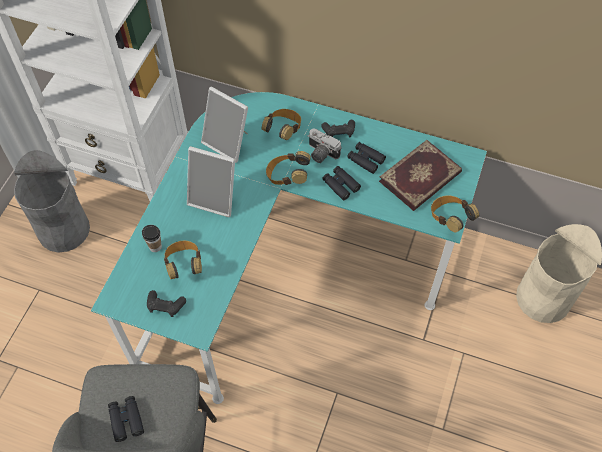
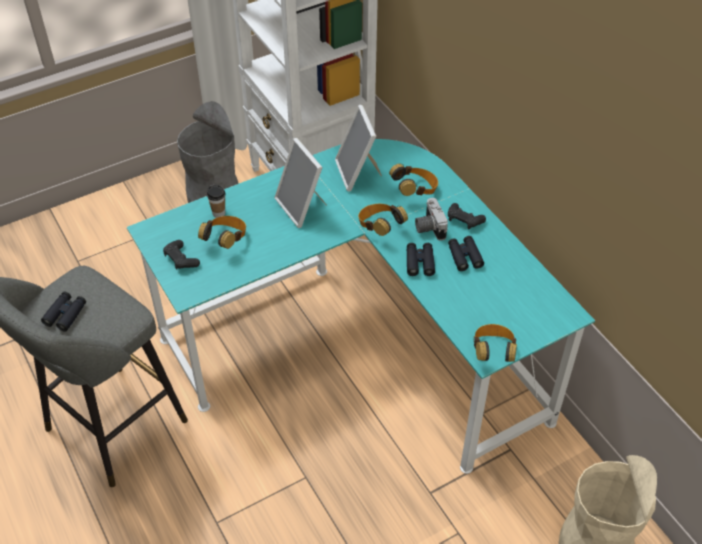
camera: 40 degrees right, 10 degrees down
book [379,140,462,211] -> none

